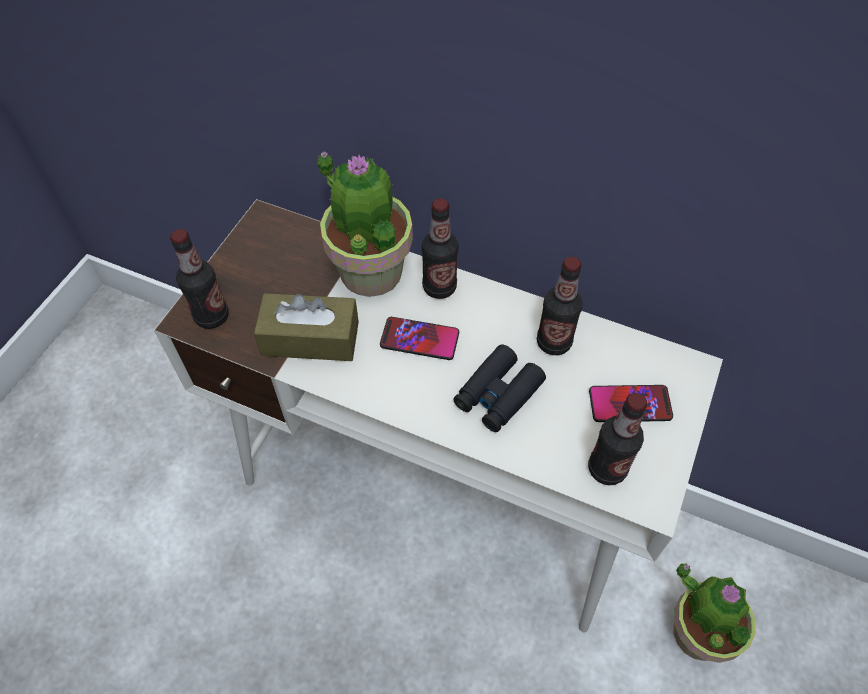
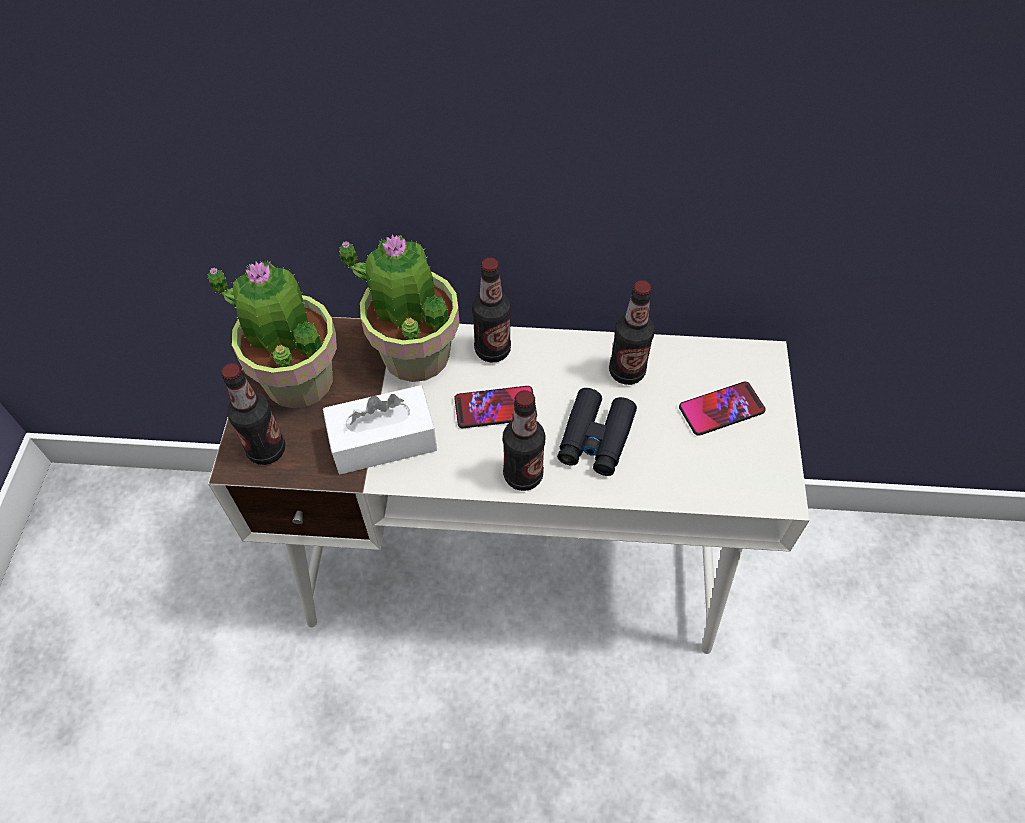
camera: 20 degrees left, 0 degrees up
brown tissue box [254,293,359,361] -> white tissue box [323,385,437,474]
bottle [588,393,647,485] -> bottle moved to [503,390,546,491]
potted plant [674,563,756,663] -> potted plant moved to [208,260,337,408]

